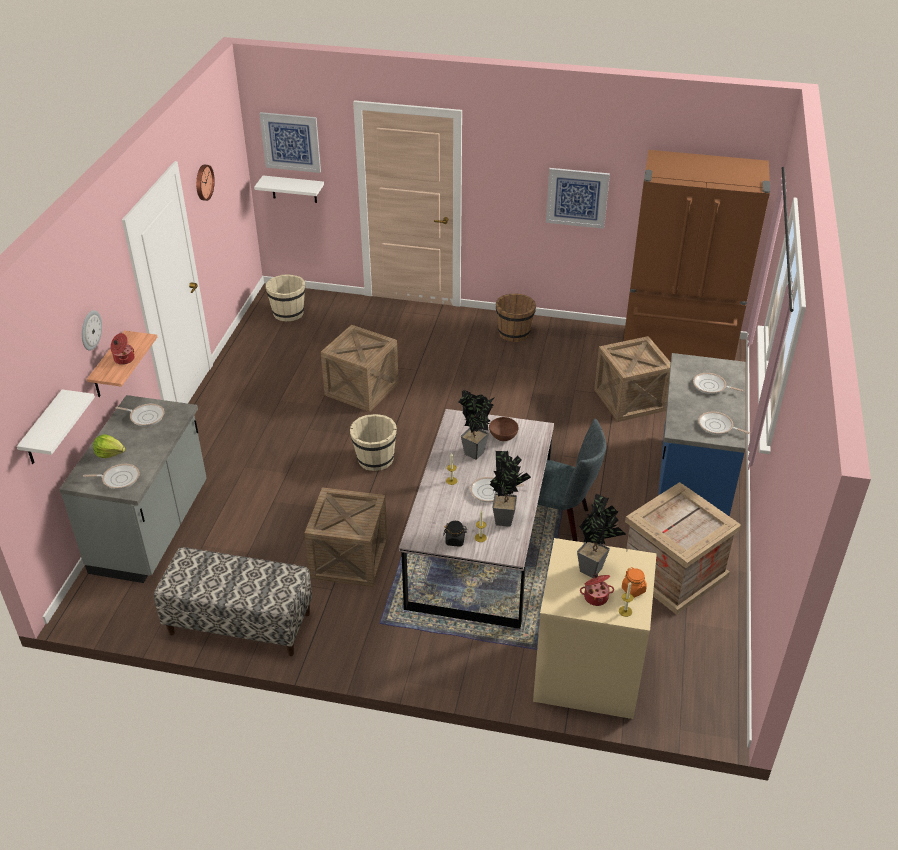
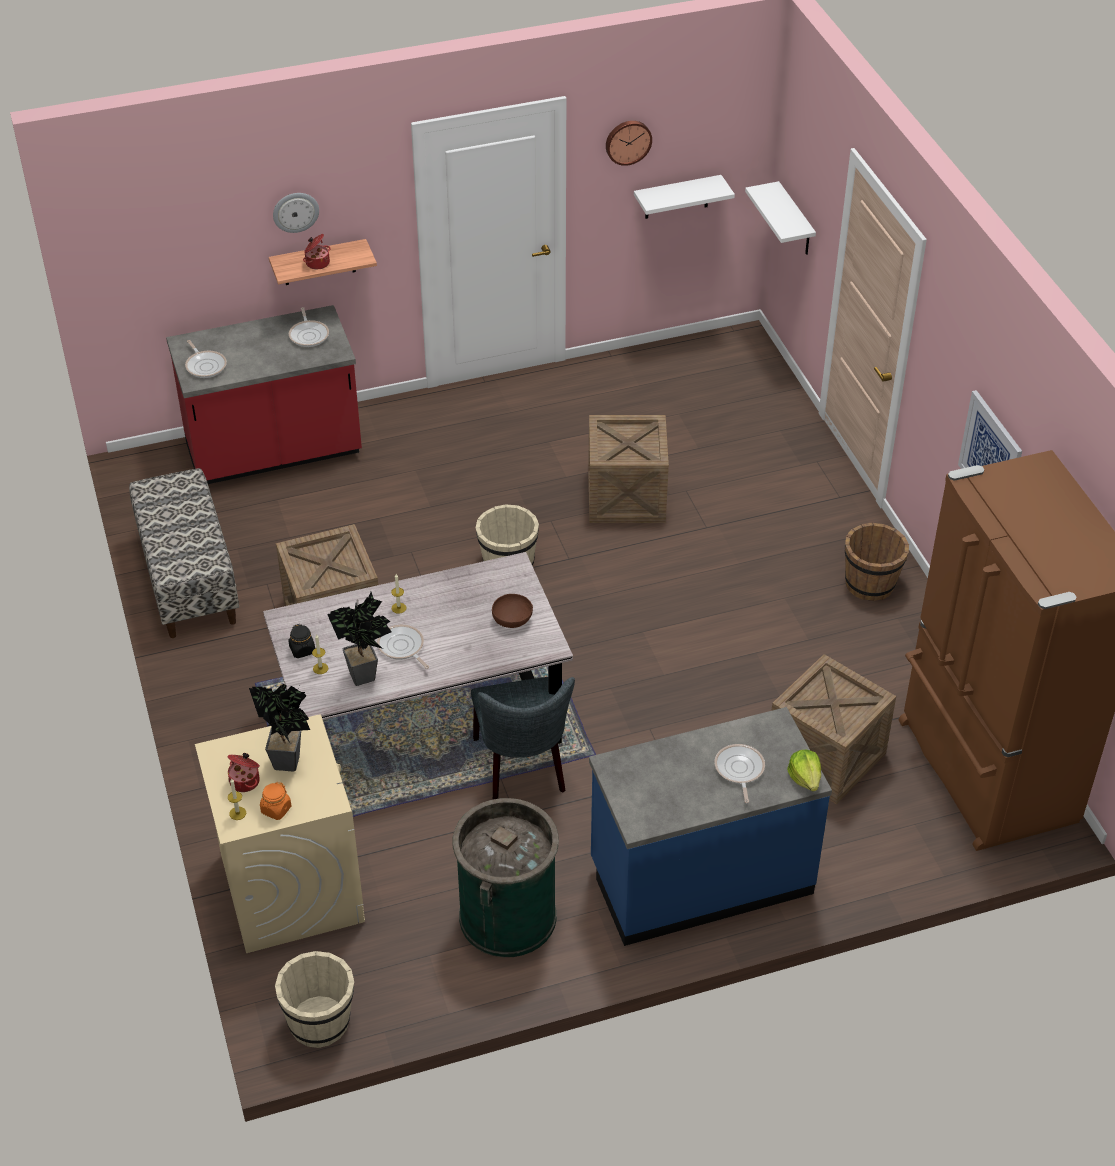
camera: 60 degrees right, 5 degrees up
white shelf [17,389,95,464] -> white shelf moved to [634,175,735,219]
grey counter [59,395,207,583] -> red counter [166,305,362,484]
lettuce [93,434,125,458] -> lettuce moved to [787,750,821,792]
picture [259,112,321,173] -> none
beige bucket [266,274,305,321] -> beige bucket moved to [275,951,354,1048]
potted plant [459,390,495,460] -> none
crate [625,482,741,615] -> green trash can [453,798,559,957]
frying pan [698,412,750,435] -> none

